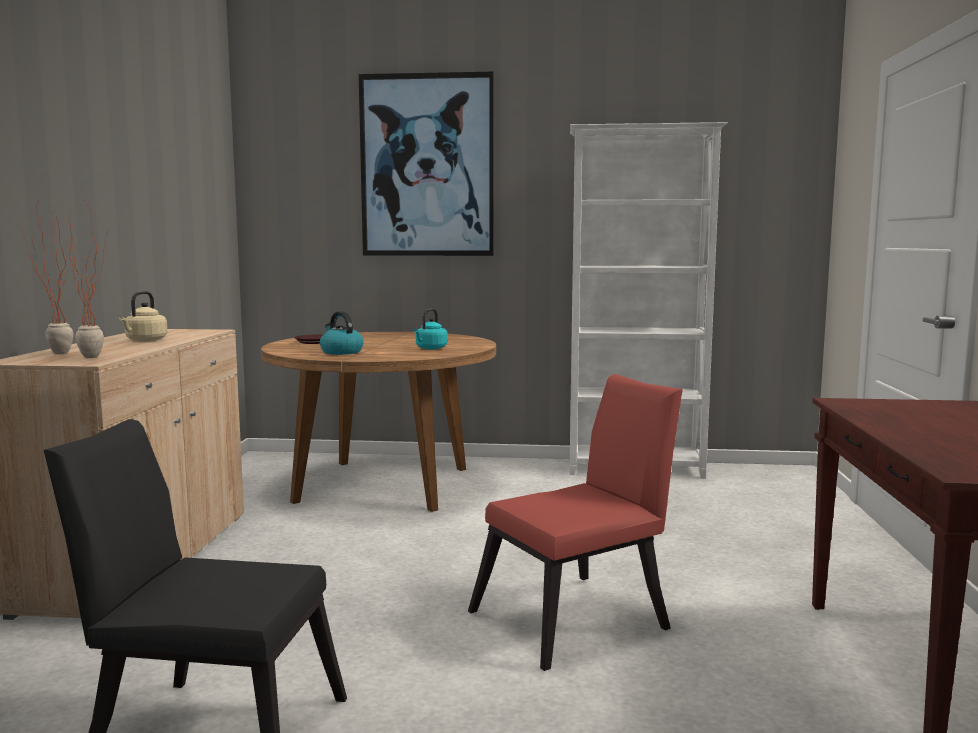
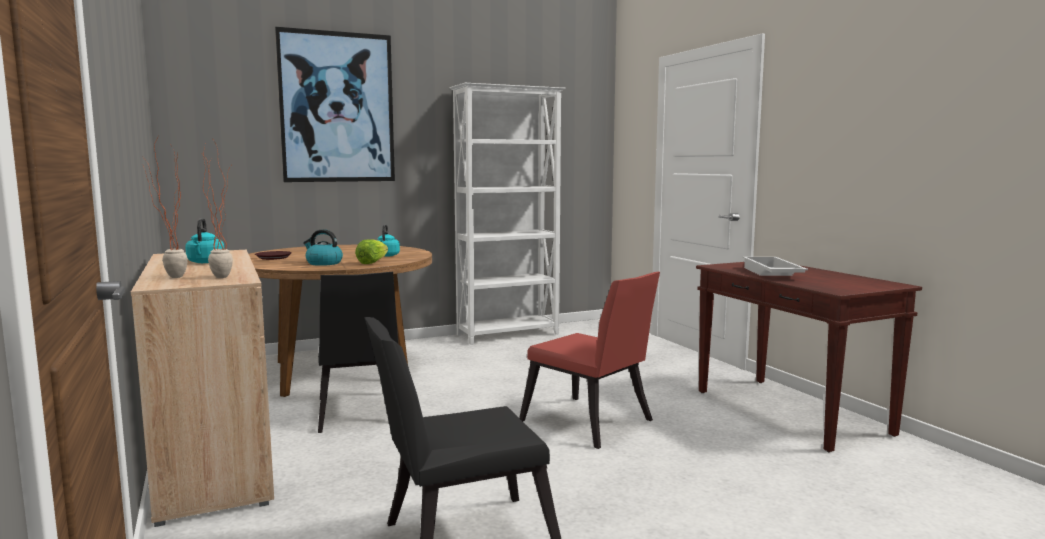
camera: 30 degrees left, 0 degrees up
beige kettle [119,291,168,341] -> turquoise kettle [185,218,224,263]
red chair [468,374,683,671] -> red chair turned 105 degrees clockwise [519,272,660,449]
none -> black chair [318,272,398,433]
none -> lettuce [355,239,388,264]
none -> white tray [743,257,808,276]

